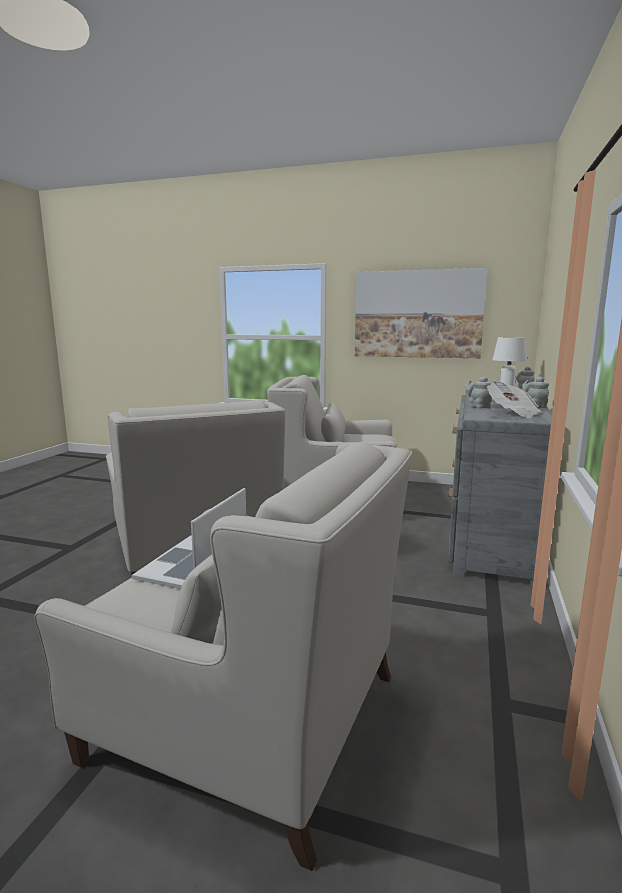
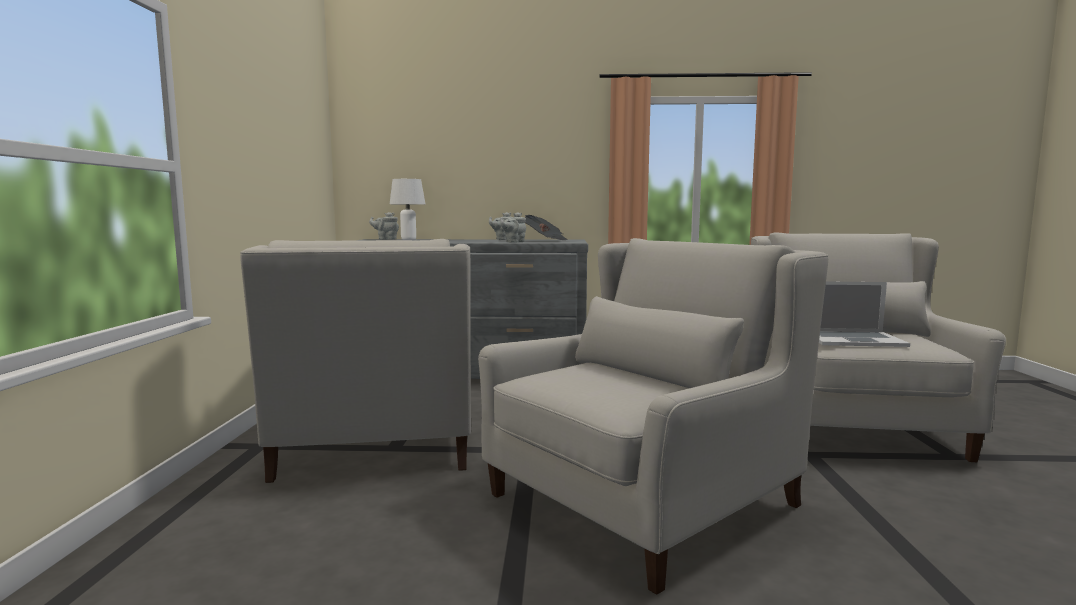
camera: 105 degrees left, 5 degrees down
picture [355,268,488,358] -> none

